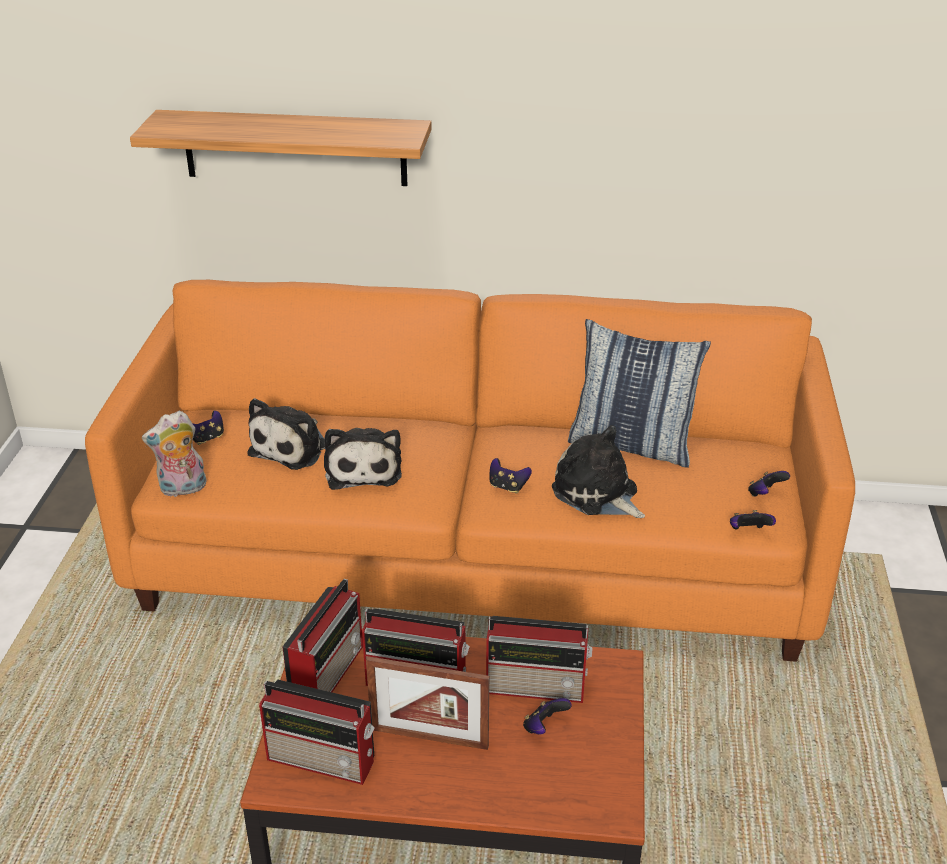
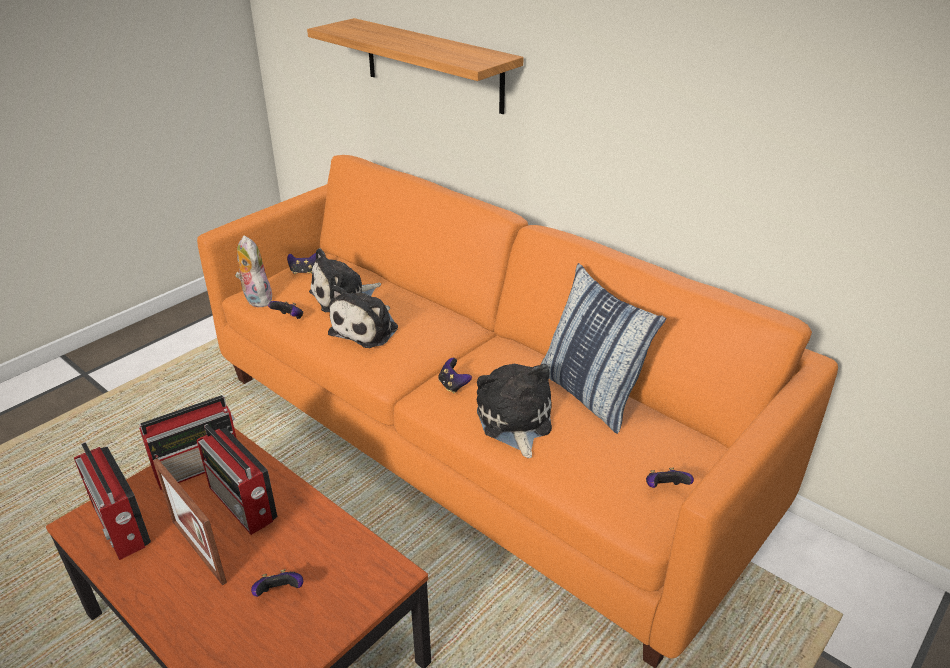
camera: 35 degrees right, 0 degrees up
plush toy [142,411,207,497] -> plush toy turned 45 degrees clockwise [235,236,272,307]
radio [486,616,593,703] -> none
game controller [730,510,776,530] -> game controller moved to [268,301,303,319]

